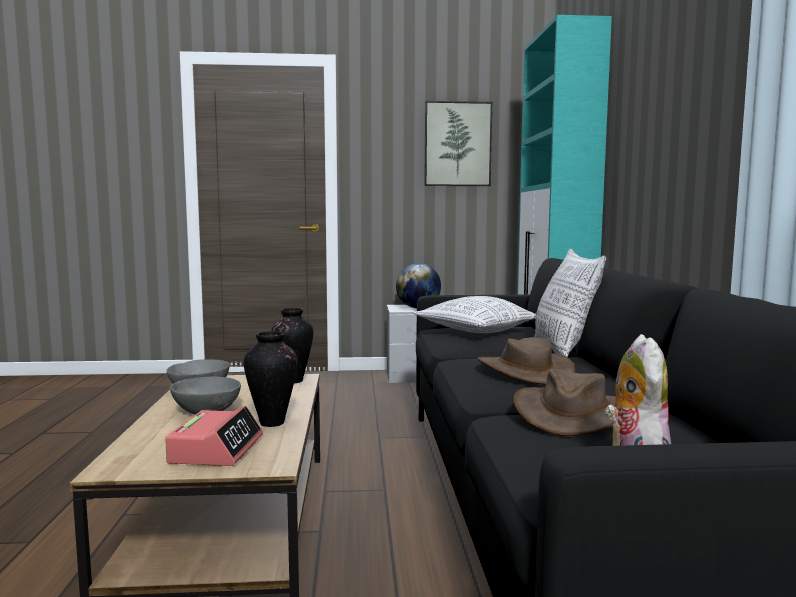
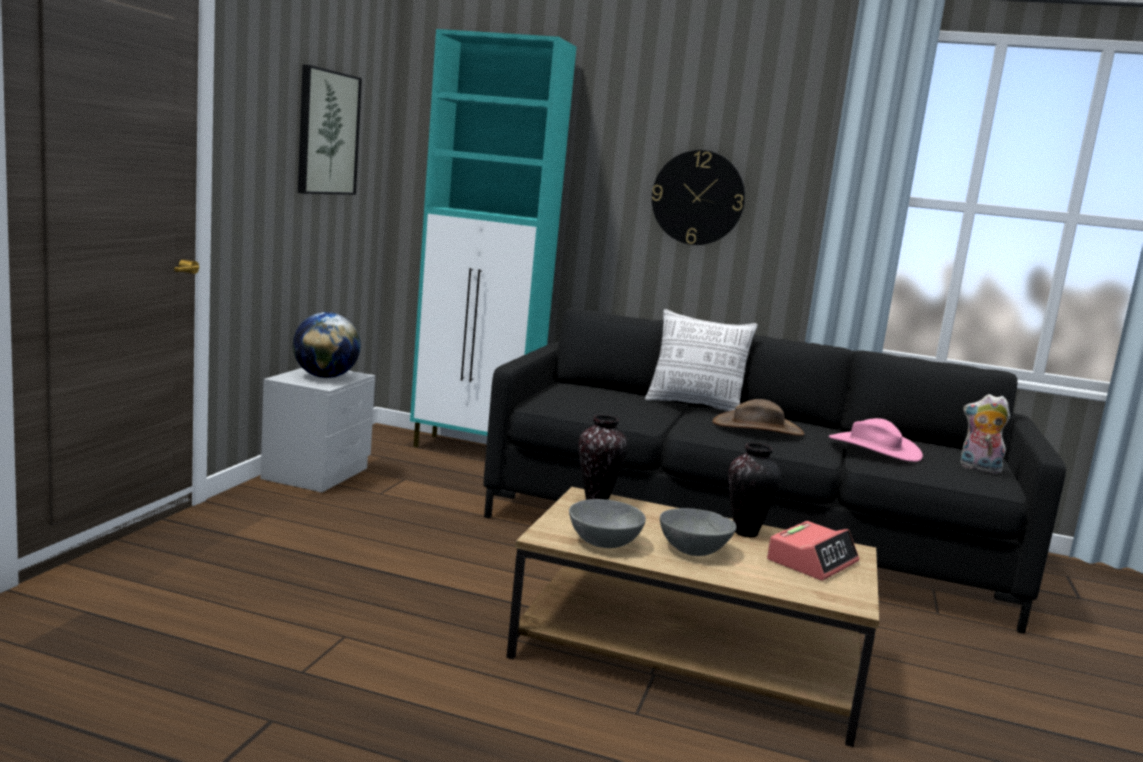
camera: 70 degrees left, 5 degrees up
alarm clock [165,406,263,466] -> alarm clock turned 105 degrees clockwise [767,521,859,580]
pillow [414,296,536,333] -> none
brown hat [514,369,616,436] -> pink hat [829,418,923,462]
none -> wall clock [652,150,745,245]

